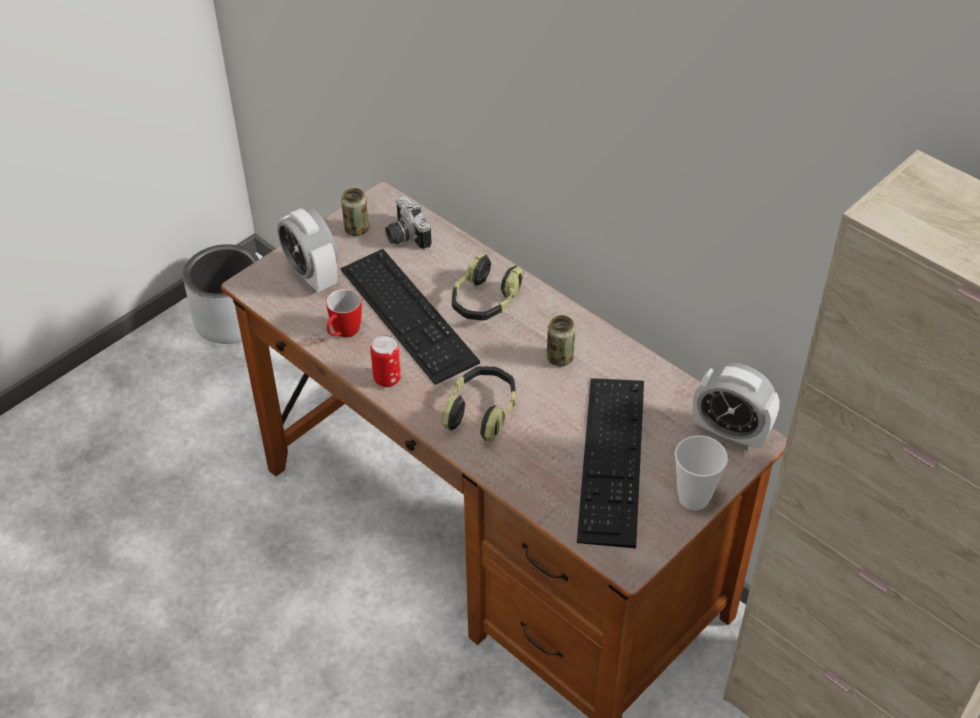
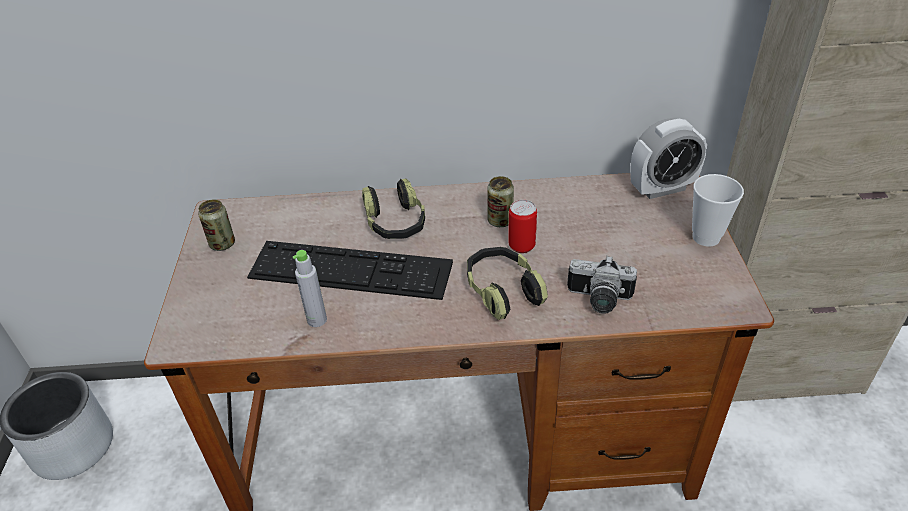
camera: 45 degrees left, 5 degrees down
alarm clock [277,208,338,292] -> none
mug [326,289,362,338] -> grey bottle [292,250,327,327]
can [370,335,401,387] -> can moved to [508,200,537,253]
camera [385,195,432,250] -> camera moved to [567,255,637,314]
keyboard [577,378,644,548] -> none

